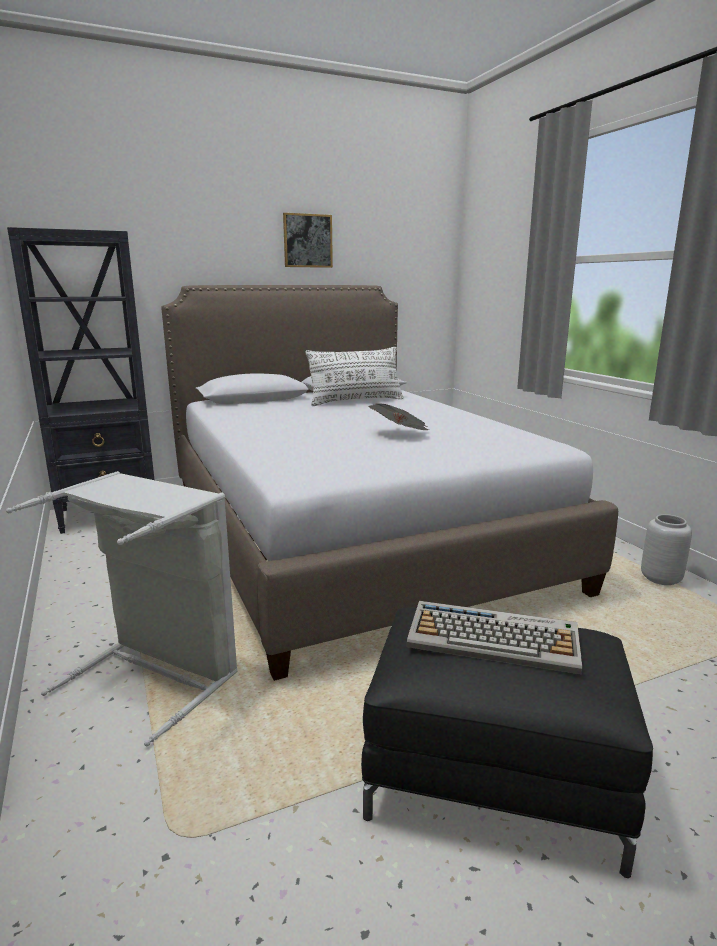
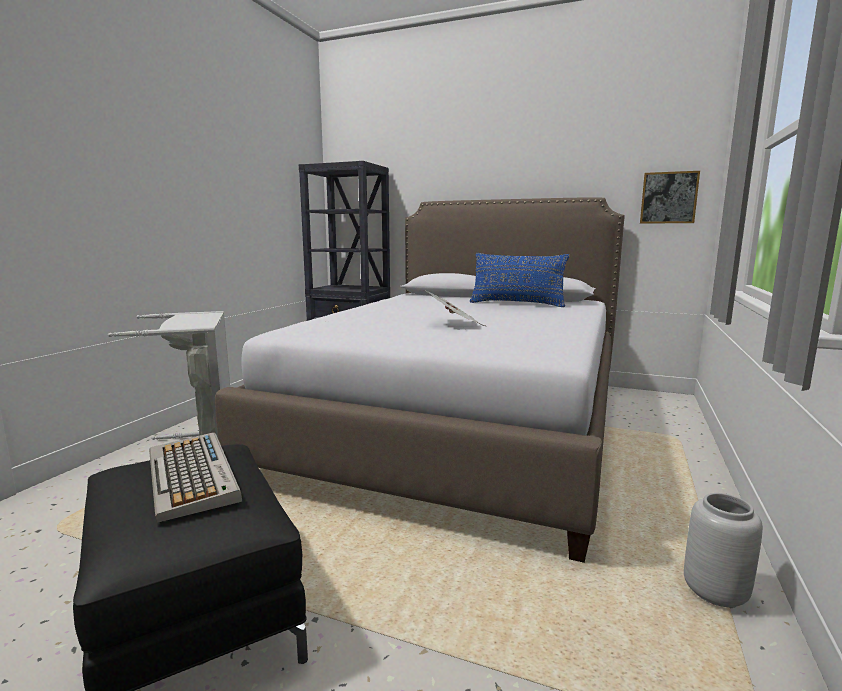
camera: 45 degrees right, 5 degrees down
picture [283,213,333,268] -> picture moved to [640,171,700,224]
white pillow [306,347,404,406] -> blue pillow [470,253,570,307]

